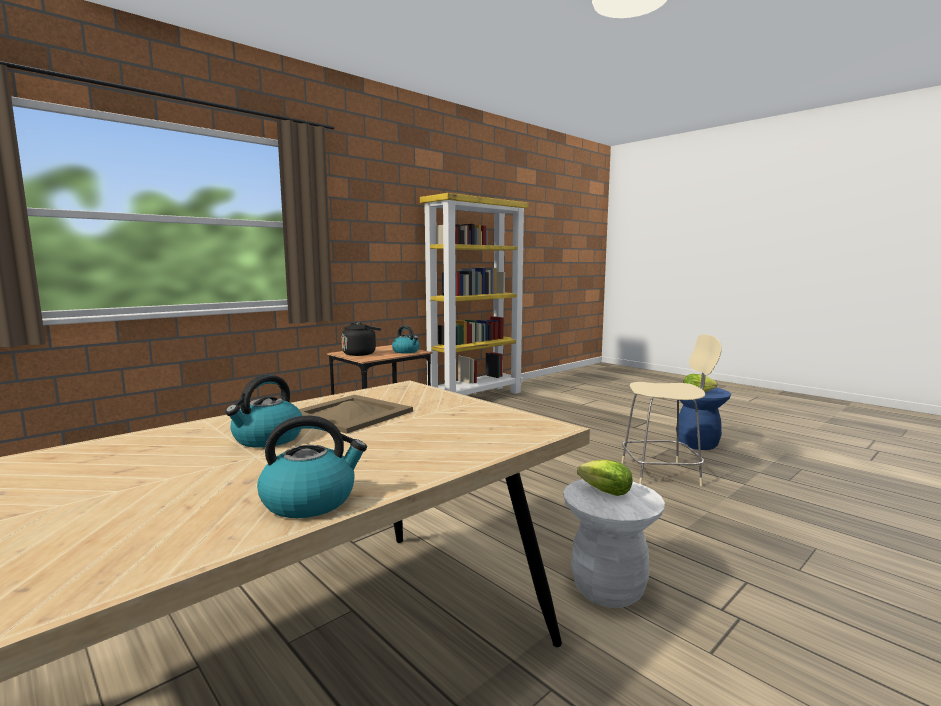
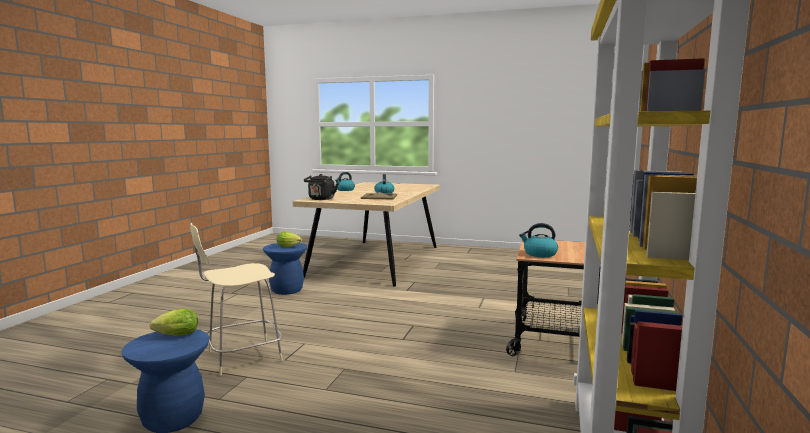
camera: 150 degrees right, 0 degrees up
black kettle [342,322,382,356] -> black kettle moved to [304,174,338,200]
white stool [563,479,665,608] -> blue stool [263,243,307,295]

